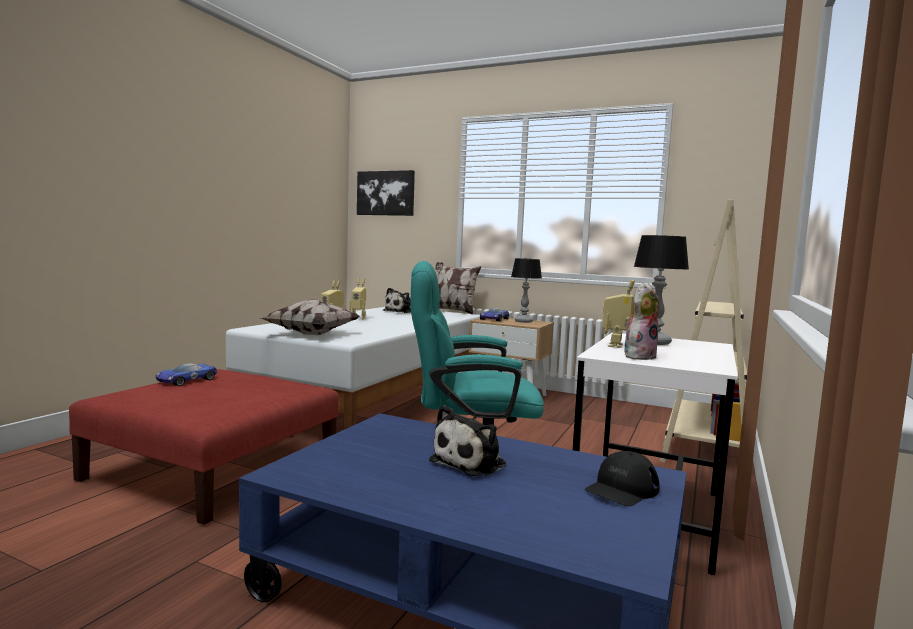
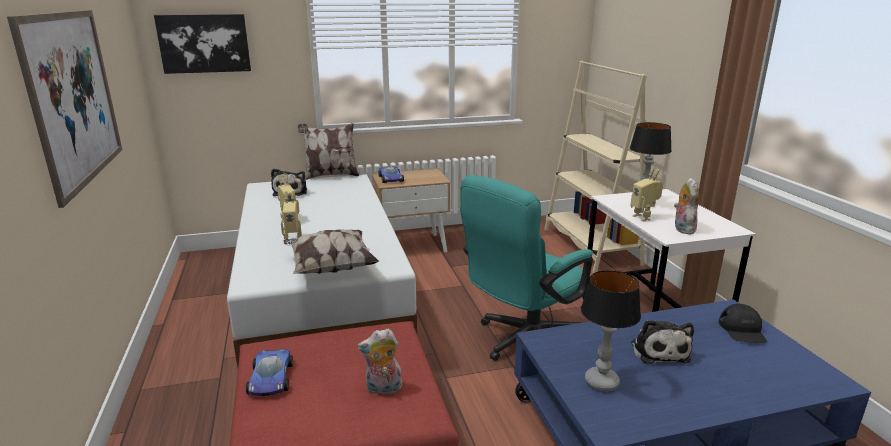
camera: 40 degrees left, 15 degrees up
table lamp [511,258,542,323] -> table lamp moved to [581,270,641,391]
none -> picture [7,10,122,208]
none -> plush toy [357,329,402,395]

